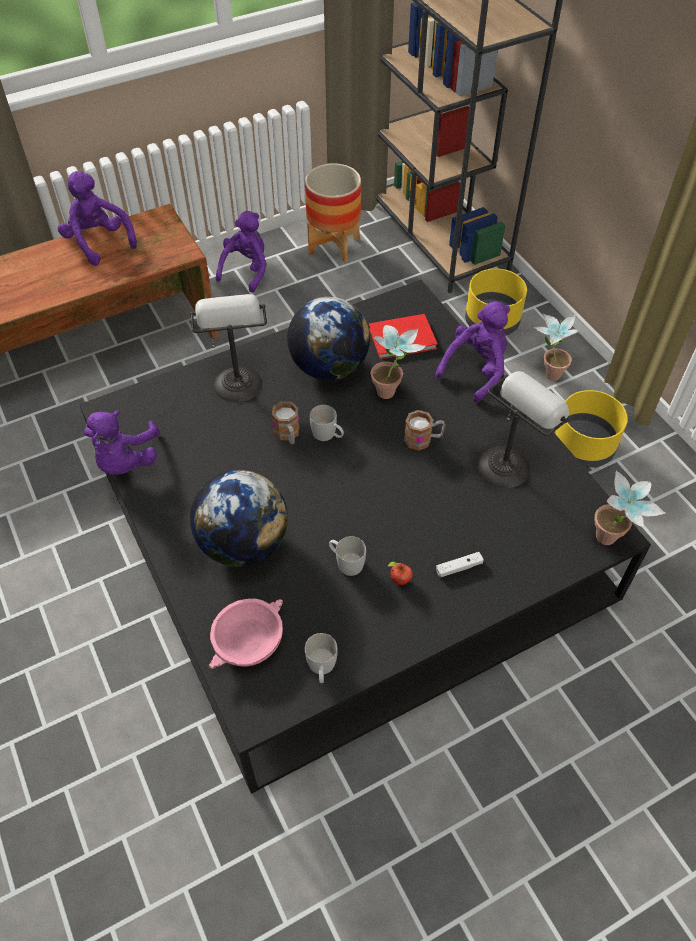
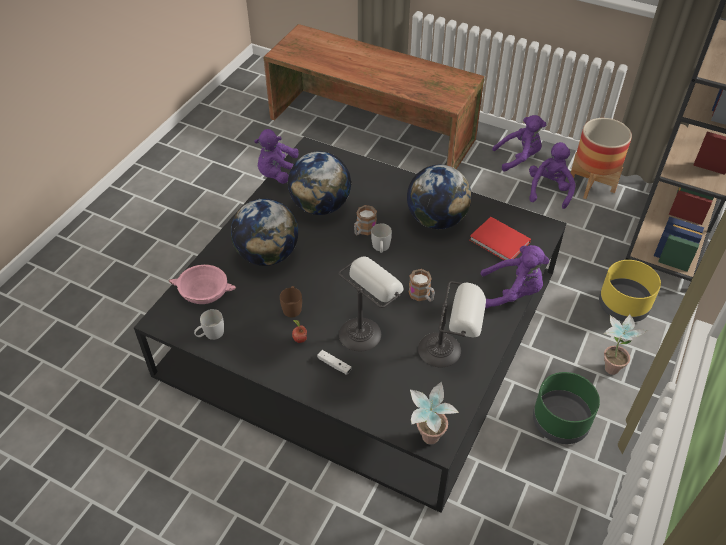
camera: 55 degrees right, 5 degrees down
purple plush toy [58,171,137,266] -> purple plush toy moved to [529,142,576,209]
table lamp [190,294,267,403] -> table lamp moved to [338,256,403,352]
white mug [329,536,366,576] -> brown mug [280,286,302,317]
potted plant [370,325,426,399] -> none
yellow planter [555,390,628,468] -> green planter [533,372,600,444]
none -> globe [288,151,351,215]

